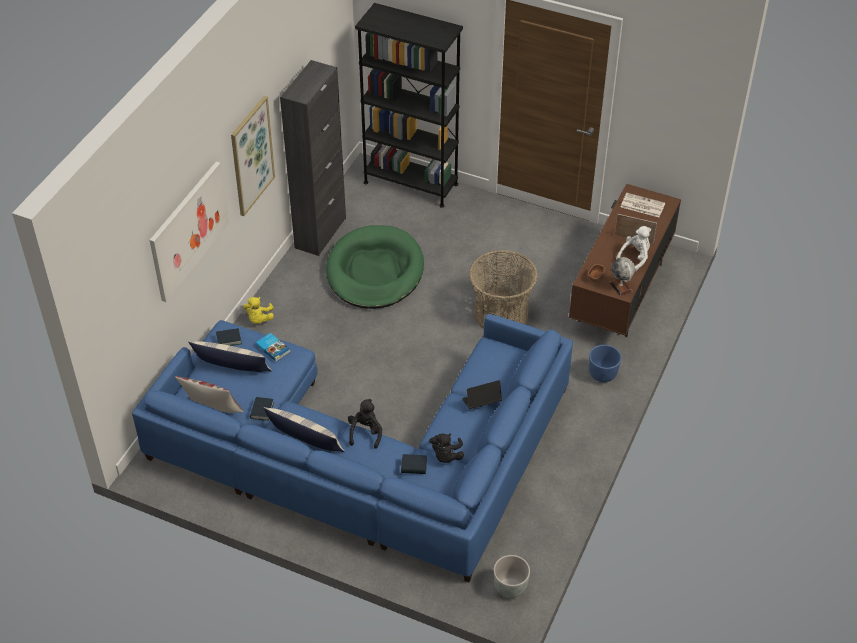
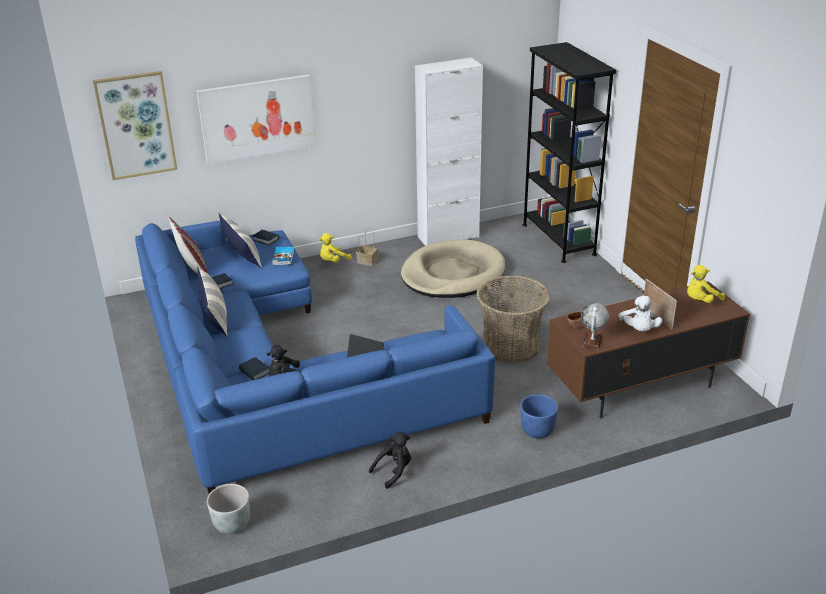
camera: 45 degrees right, 15 degrees down
picture [231,96,275,216] -> picture moved to [93,71,177,180]
black cabinet [280,60,346,256] -> white cabinet [415,57,483,246]
green dog bed [326,225,424,309] -> beige dog bed [401,240,505,298]
black plush toy [348,399,382,449] -> black plush toy moved to [369,432,411,489]
white plush toy [616,226,651,272] -> white plush toy turned 90 degrees clockwise [619,296,662,331]
newspaper [621,193,665,217] -> yellow plush toy [687,265,725,303]
none -> basket [356,228,378,266]

